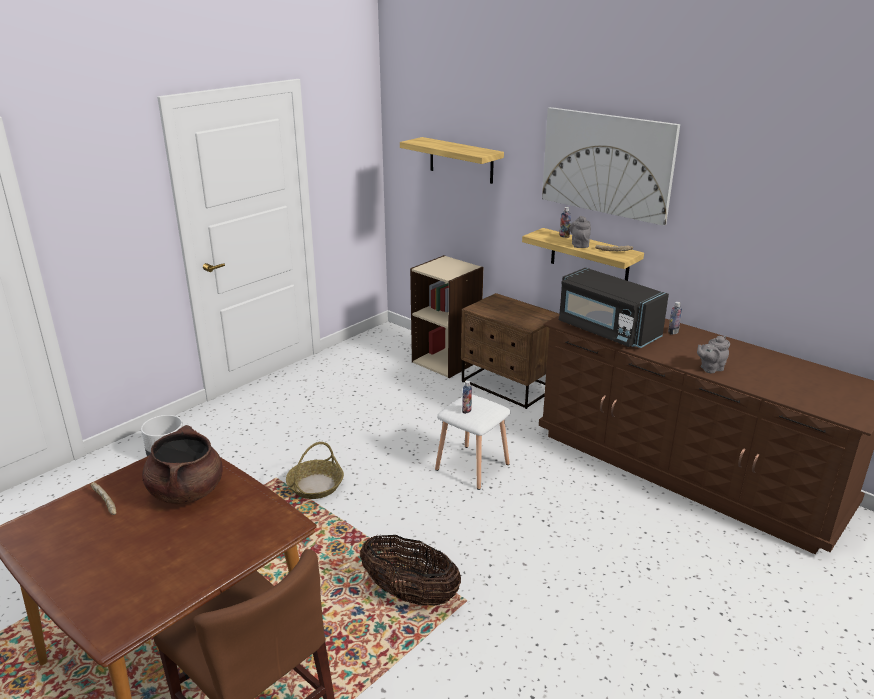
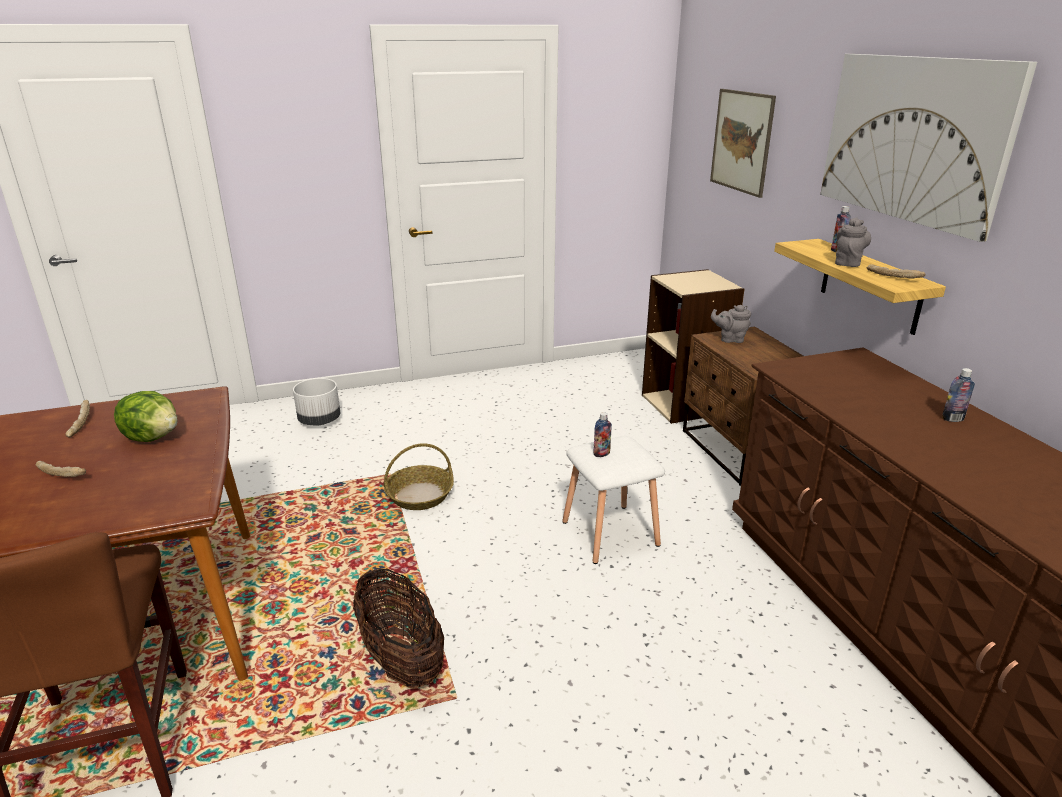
camera: 30 degrees right, 0 degrees up
brown cooking pot [142,425,223,504] -> lettuce [114,391,178,442]
shelf [400,137,504,184] -> picture [710,89,776,198]
black microwave [559,268,669,348] -> none
grey teapot [697,336,730,373] -> grey teapot moved to [711,305,751,343]
none -> bread [36,461,86,477]

